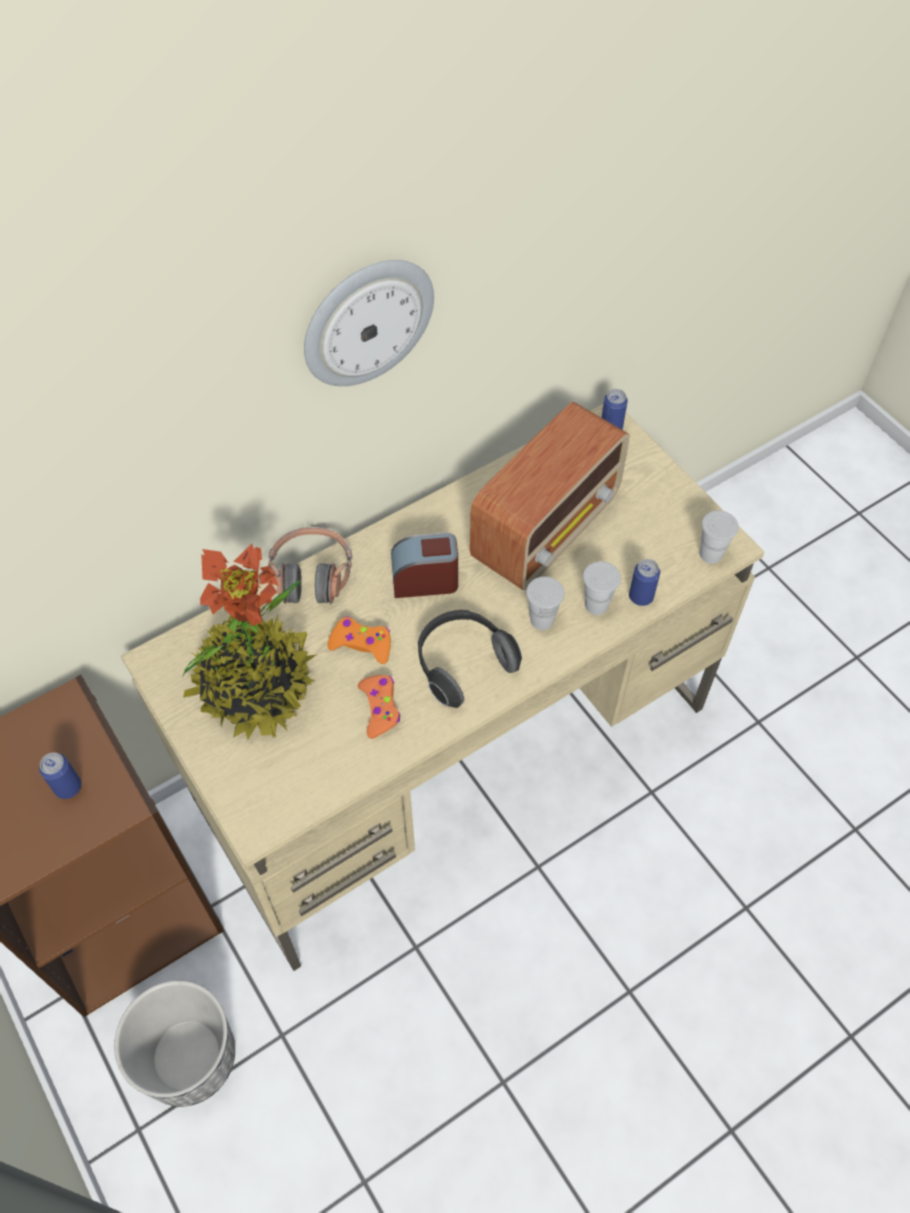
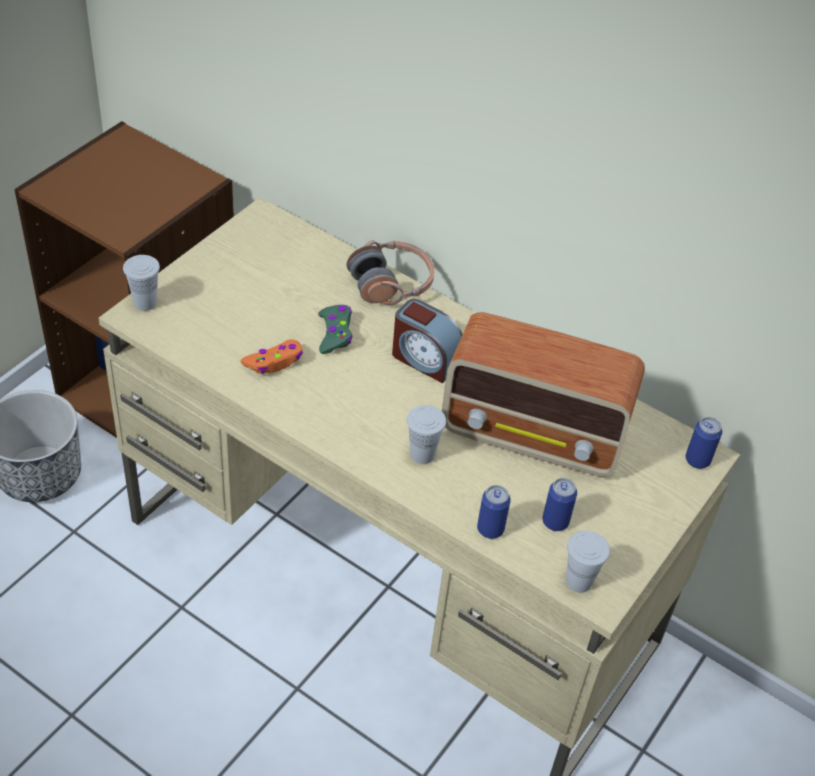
camera: 65 degrees right, 10 degrees down
can [39,752,81,799] -> can moved to [542,478,577,531]
potted plant [182,544,316,740] -> none
wall clock [304,260,434,386] -> none
orange game controller [327,617,391,664] -> green game controller [318,305,352,354]
alarm clock [391,533,458,598] -> alarm clock turned 150 degrees clockwise [392,299,463,383]
headphones [418,610,522,708] -> none
white cup [583,561,621,615] -> white cup moved to [123,255,160,311]

